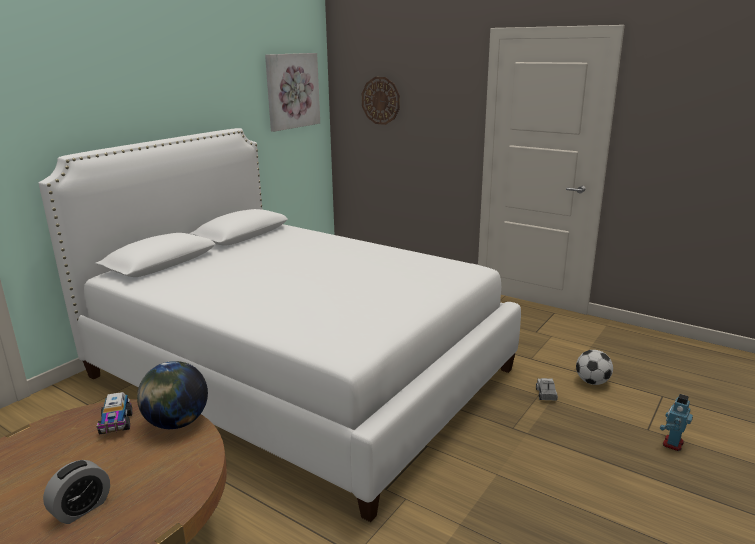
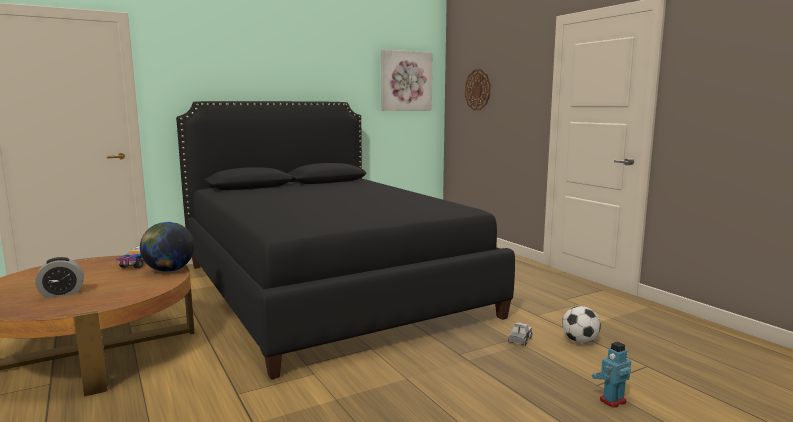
camera: 25 degrees right, 10 degrees down
white bed [39,128,521,522] -> black bed [176,101,515,379]

